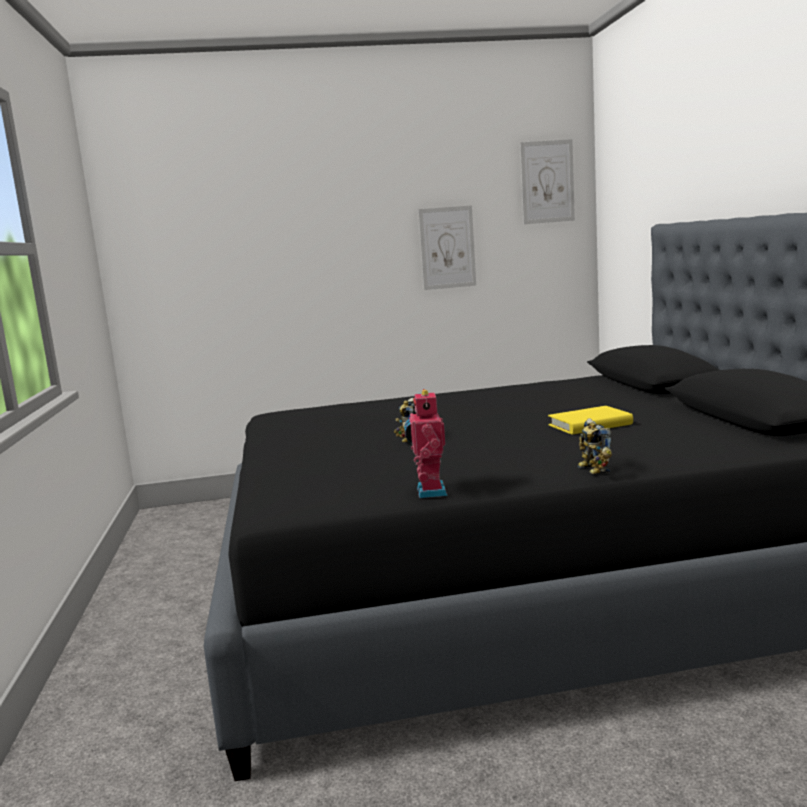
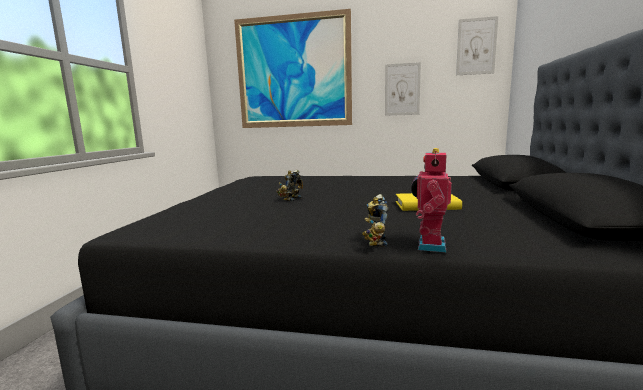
camera: 20 degrees right, 0 degrees up
toy robot [404,389,448,498] -> toy robot moved to [411,148,452,252]
none -> picture [234,9,352,128]

